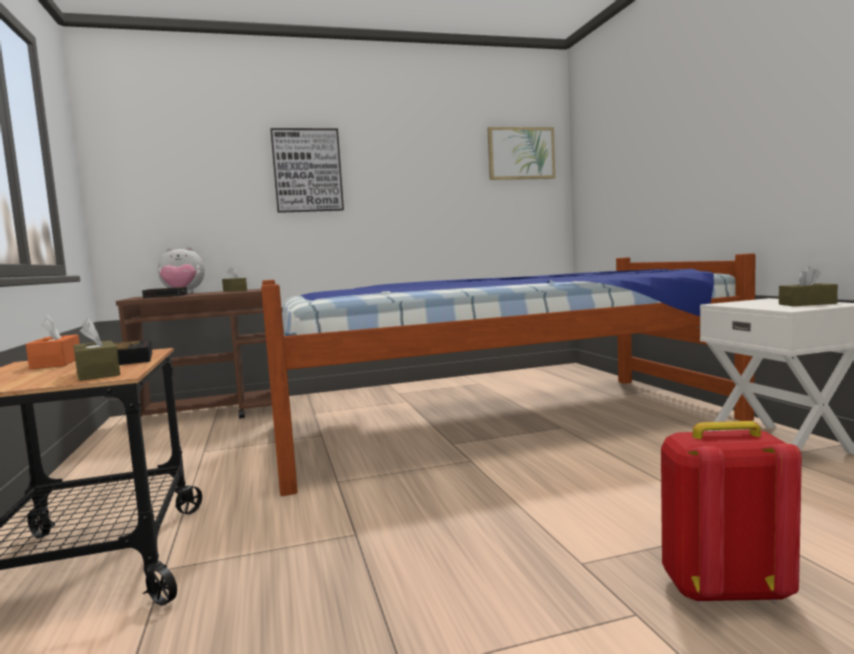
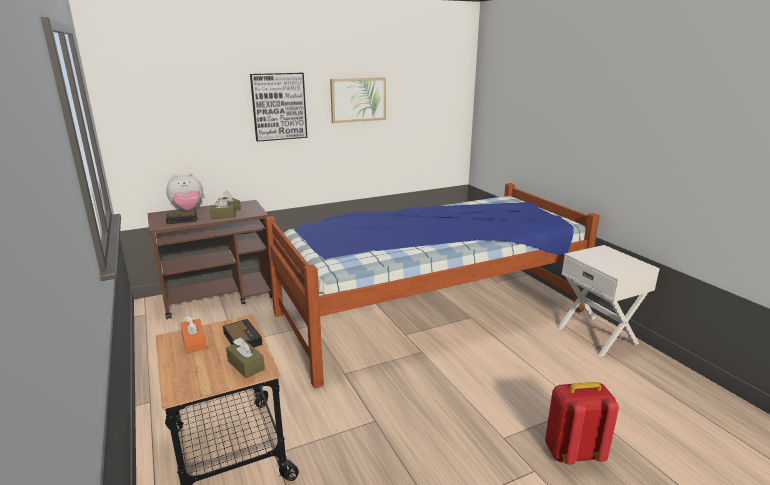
camera: 10 degrees left, 15 degrees up
picture [487,127,555,180] -> picture moved to [330,77,386,123]
brown tissue box [779,266,838,306] -> brown tissue box moved to [210,198,236,219]

